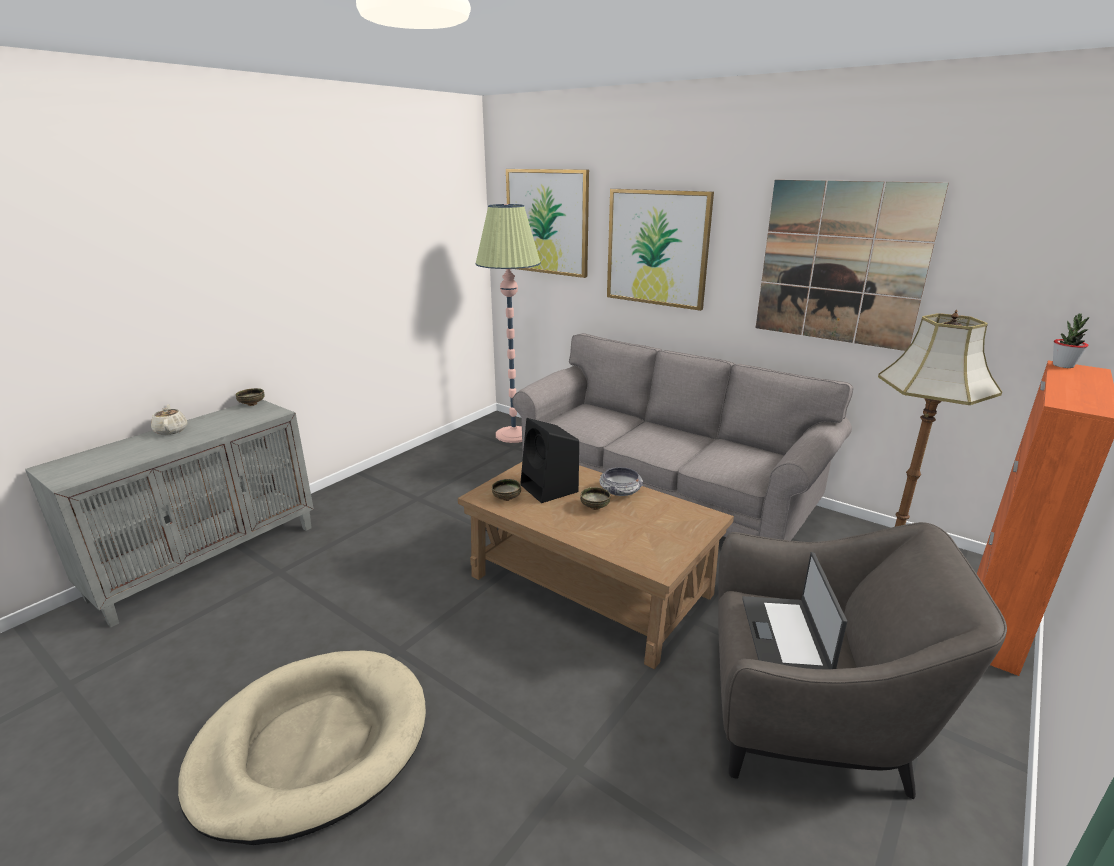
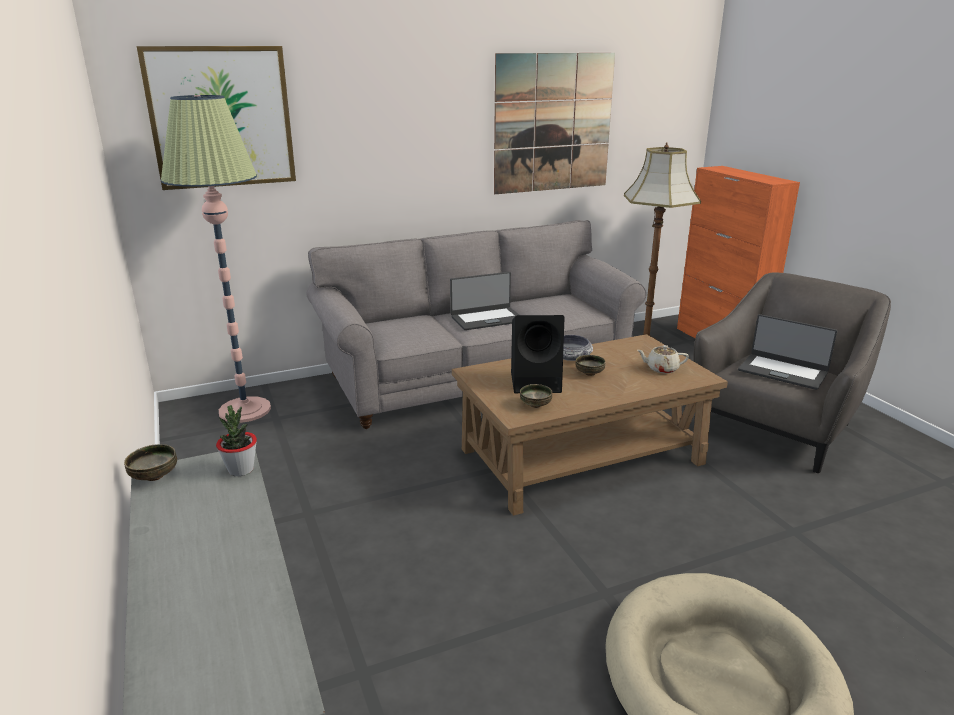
camera: 60 degrees left, 0 degrees up
beige teapot [151,404,188,435] -> beige teapot moved to [637,345,689,373]
picture [607,189,714,311] -> none
potted plant [1053,314,1090,368] -> potted plant moved to [216,405,257,476]
none -> laptop [450,272,519,330]

